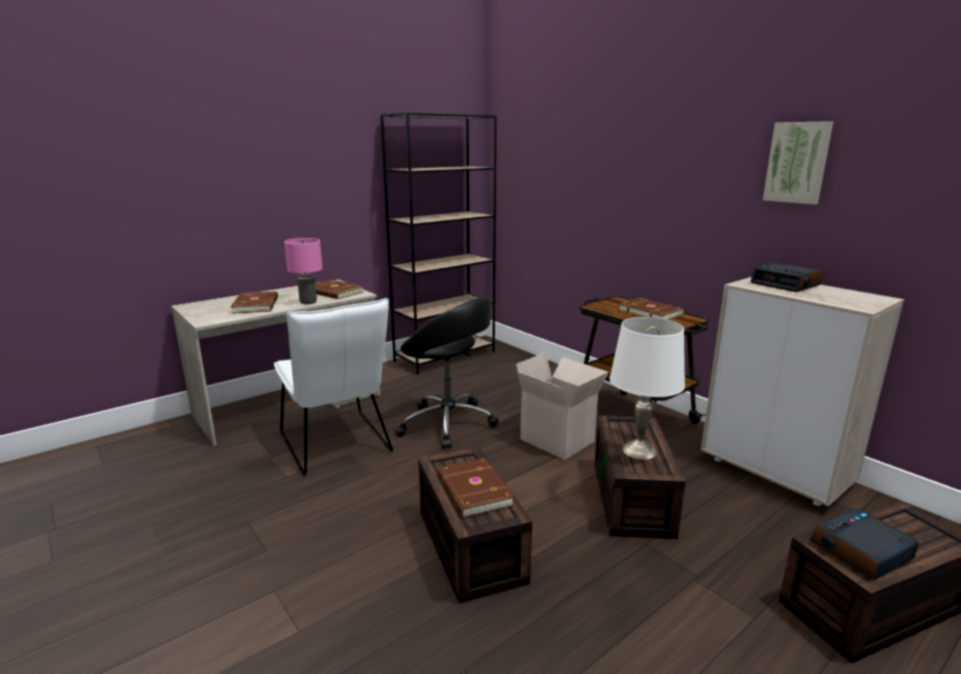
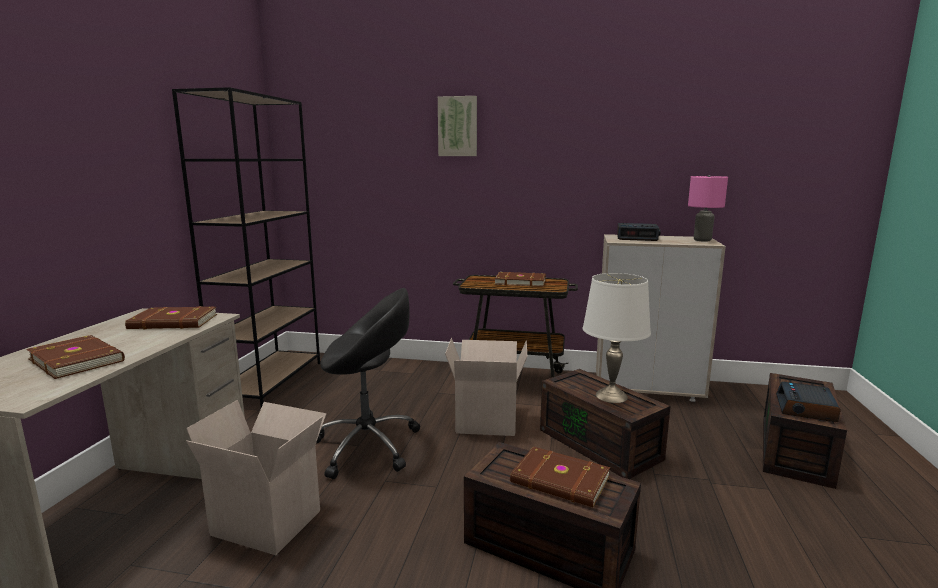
camera: 40 degrees left, 5 degrees down
white chair [274,298,393,476] -> cardboard box [186,400,327,555]
pink table lamp [284,238,323,304] -> pink table lamp moved to [688,175,728,242]
picture [763,121,833,204] -> picture moved to [438,96,477,156]

